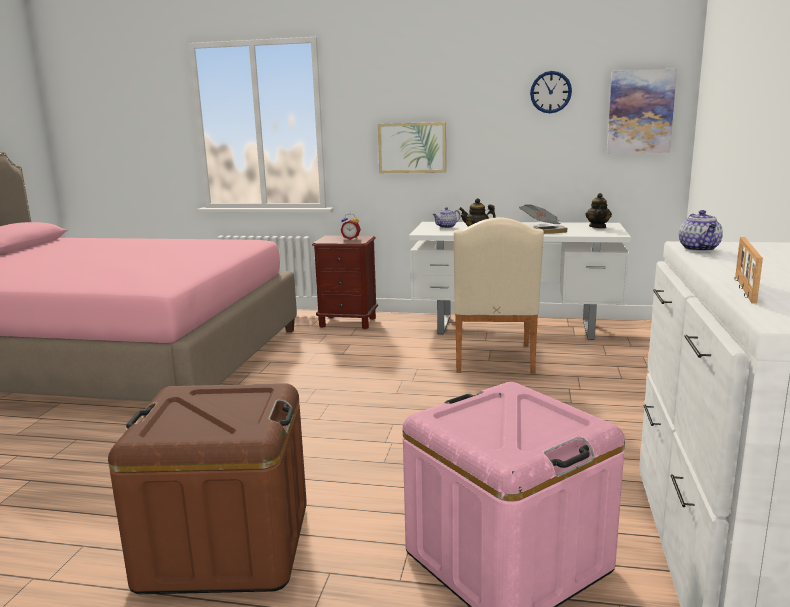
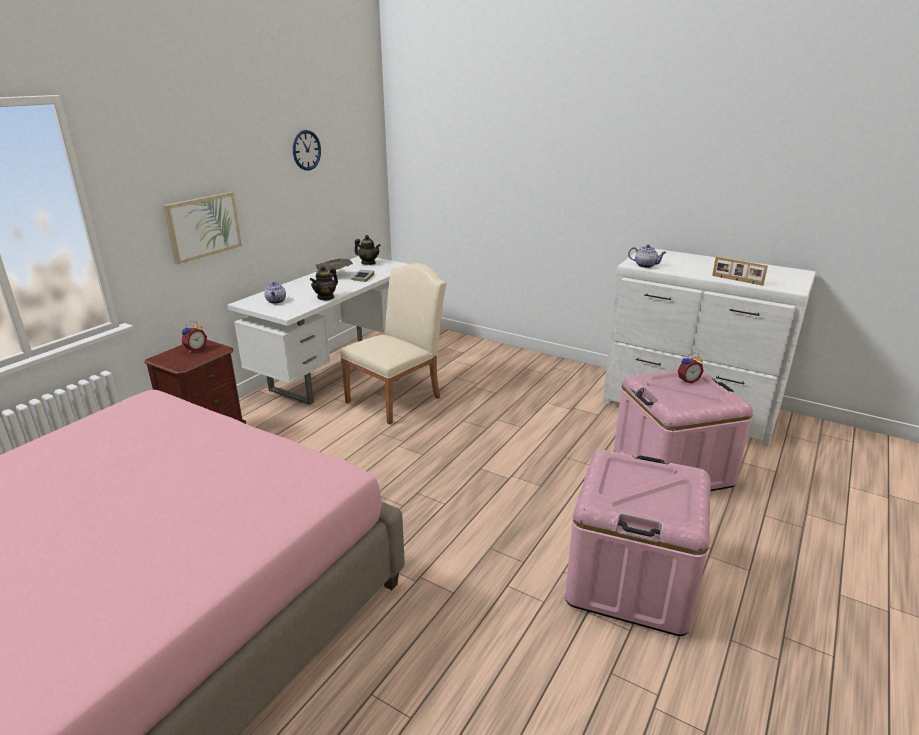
camera: 70 degrees left, 10 degrees up
brown storage box [108,383,307,594] -> pink storage box [565,450,711,636]
beige chair [454,217,544,374] -> beige chair turned 75 degrees counterclockwise [340,263,447,424]
picture [607,69,677,154] -> none
none -> alarm clock [678,353,704,384]

